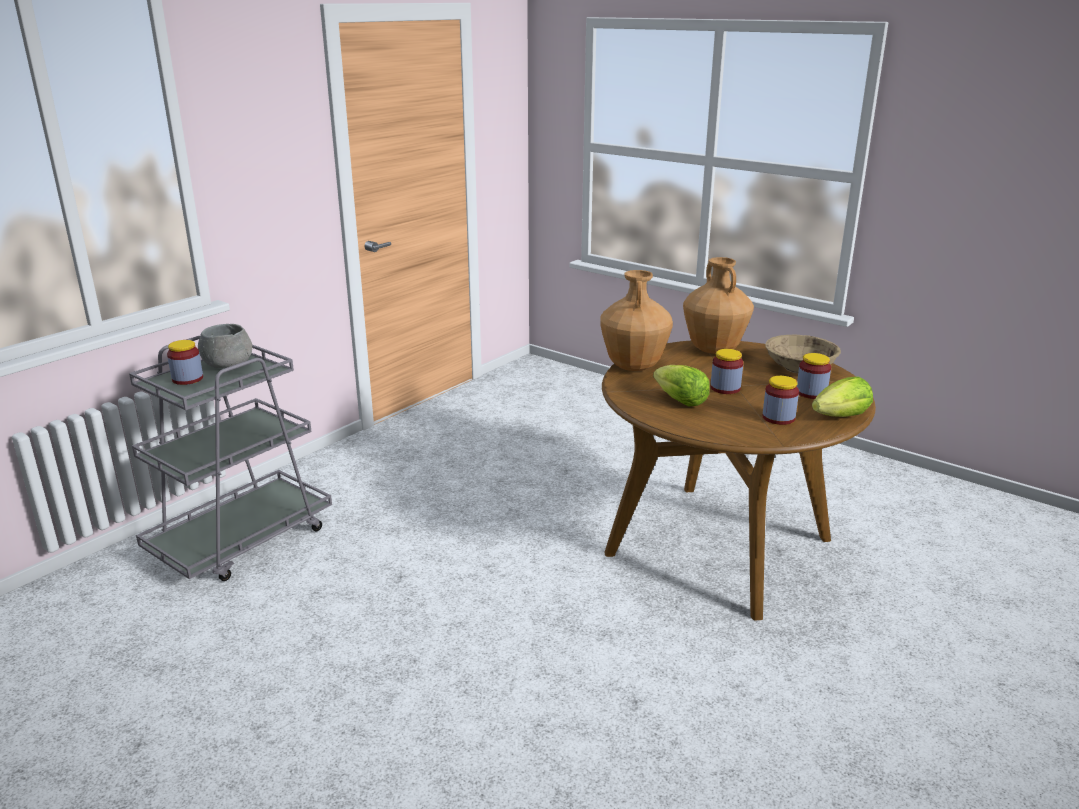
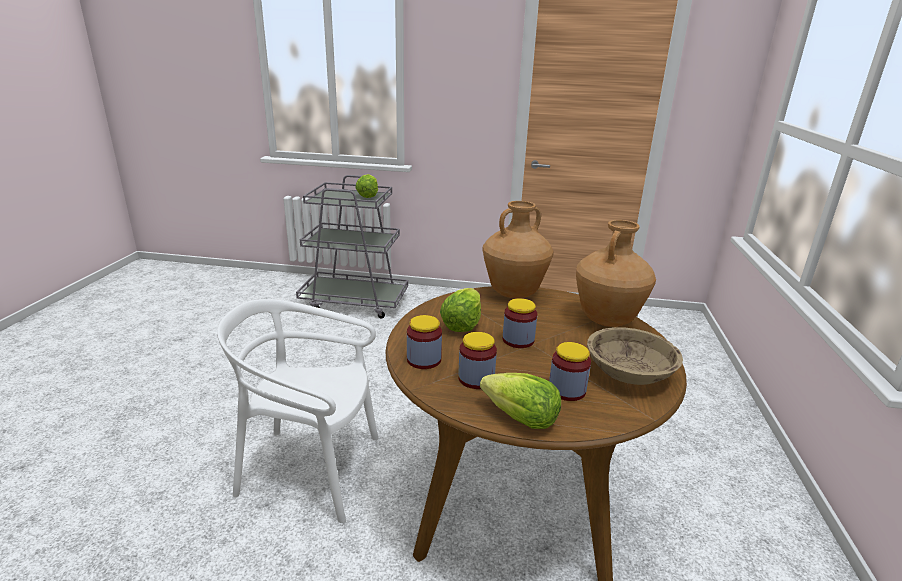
camera: 60 degrees right, 0 degrees up
jar [167,340,203,385] -> jar moved to [407,315,442,369]
grey bowl [198,324,252,368] -> lettuce [355,174,378,198]
none -> white chair [217,299,378,523]

